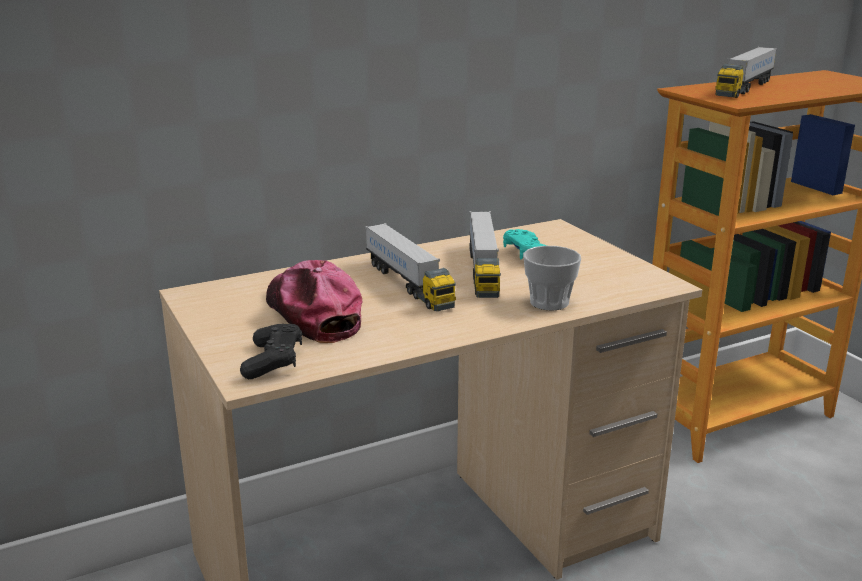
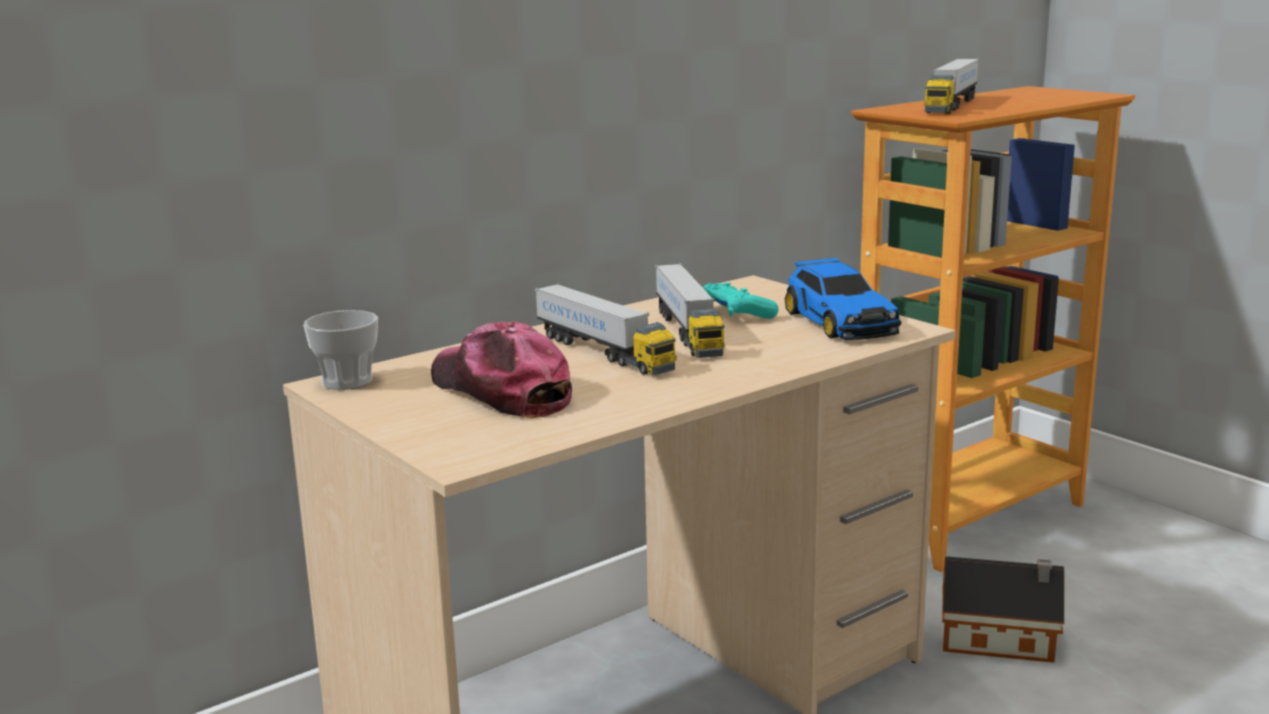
camera: 10 degrees left, 5 degrees down
black game controller [240,324,302,379] -> none
cup [523,246,581,310] -> cup moved to [303,310,378,390]
none -> toy car [784,258,901,340]
none -> toy house [942,556,1064,662]

